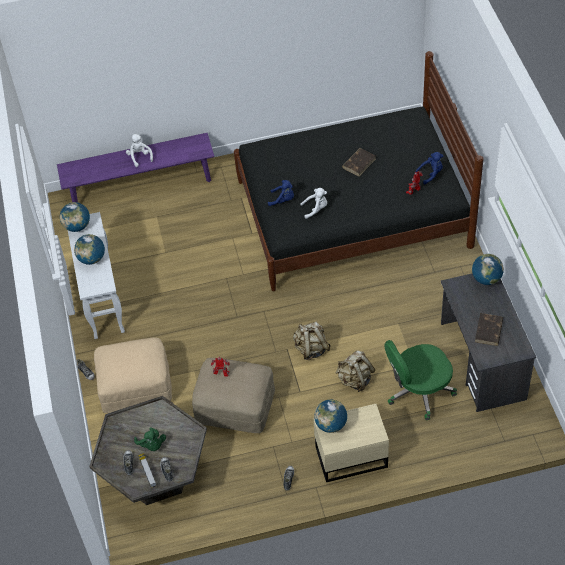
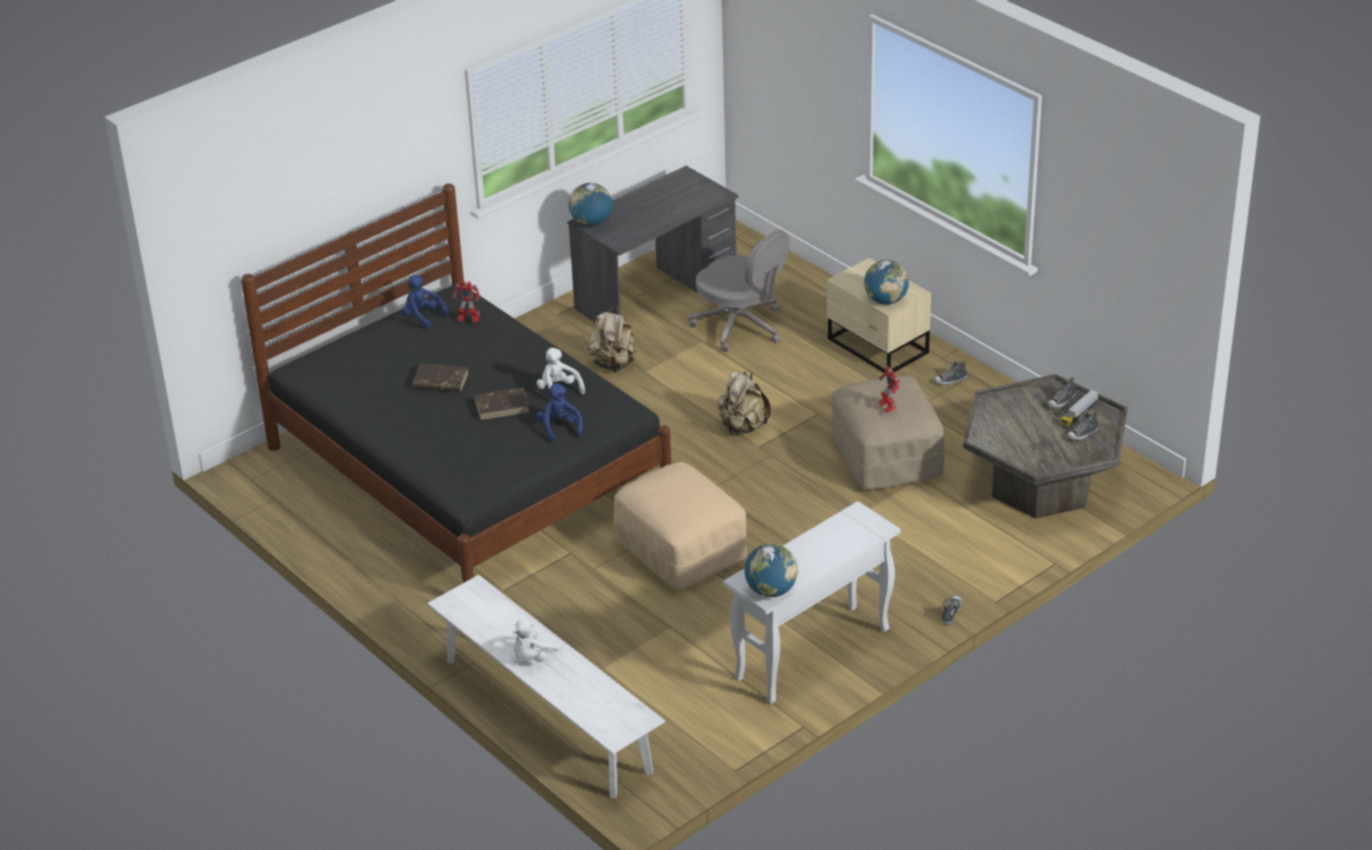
camera: 120 degrees left, 15 degrees down
purple bench [57,133,214,202] -> white bench [428,575,665,798]
globe [74,234,105,265] -> none
beige ottoman [94,337,172,413] -> beige ottoman moved to [614,462,747,589]
green plush toy [134,428,166,451] -> none
beige backpack [335,350,375,392] -> beige backpack moved to [588,306,637,372]
green office chair [384,340,457,420] -> grey office chair [689,229,790,352]
brown book [475,313,503,346] -> brown book moved to [474,388,529,420]

